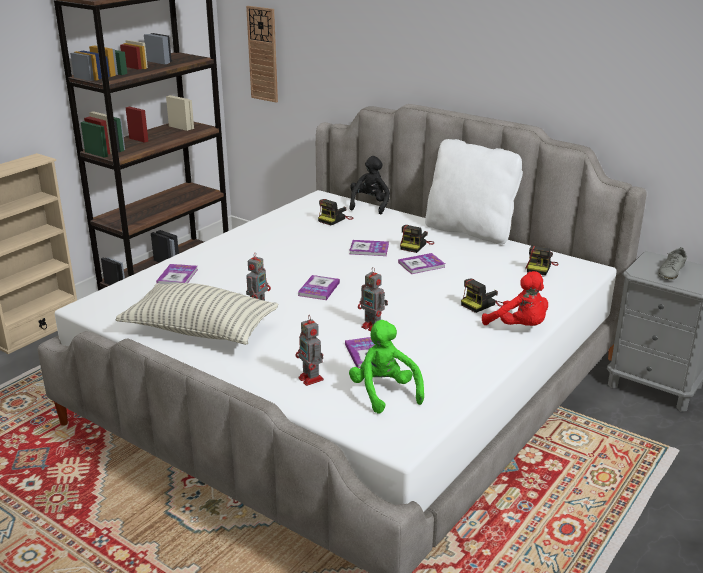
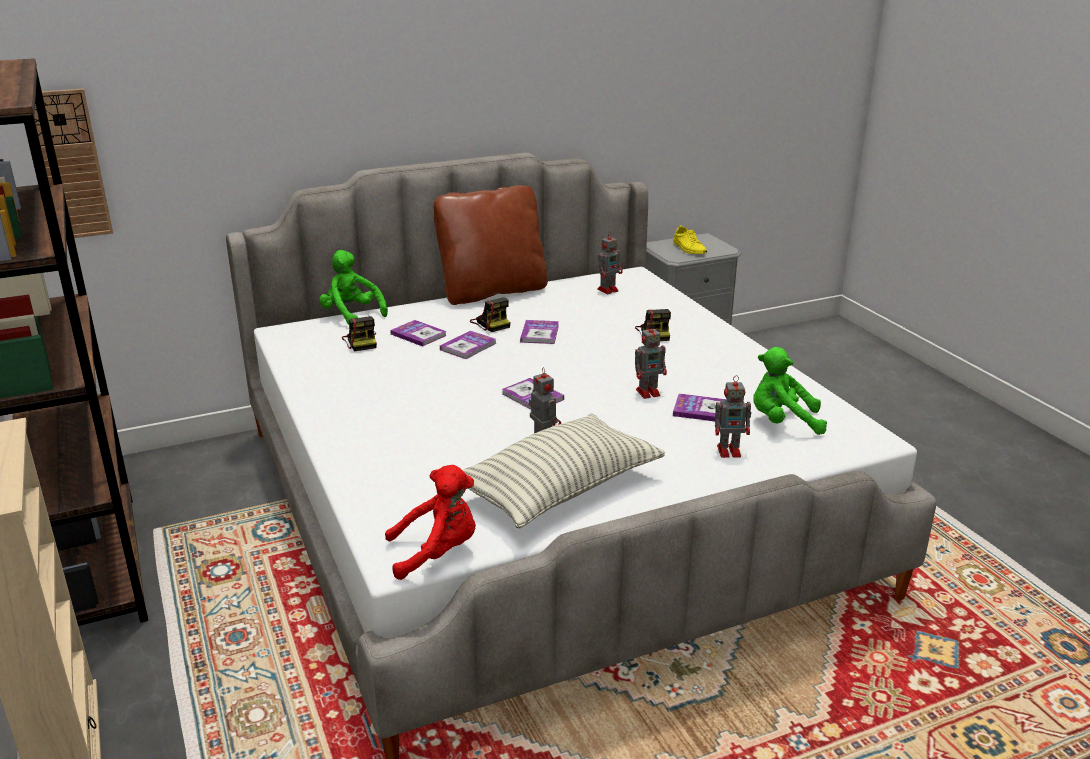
camera: 60 degrees left, 0 degrees up
book [156,264,198,284] -> book moved to [390,320,447,347]
black plush toy [349,156,390,214] -> green plush toy [319,250,388,325]
white pillow [425,139,523,244] -> brown pillow [434,185,548,305]
red plush toy [482,271,548,326] -> red plush toy moved to [385,465,476,580]
camera [525,246,559,275] -> toy robot [597,232,623,294]
grey shoe [658,247,687,280] -> yellow shoe [673,225,707,254]

